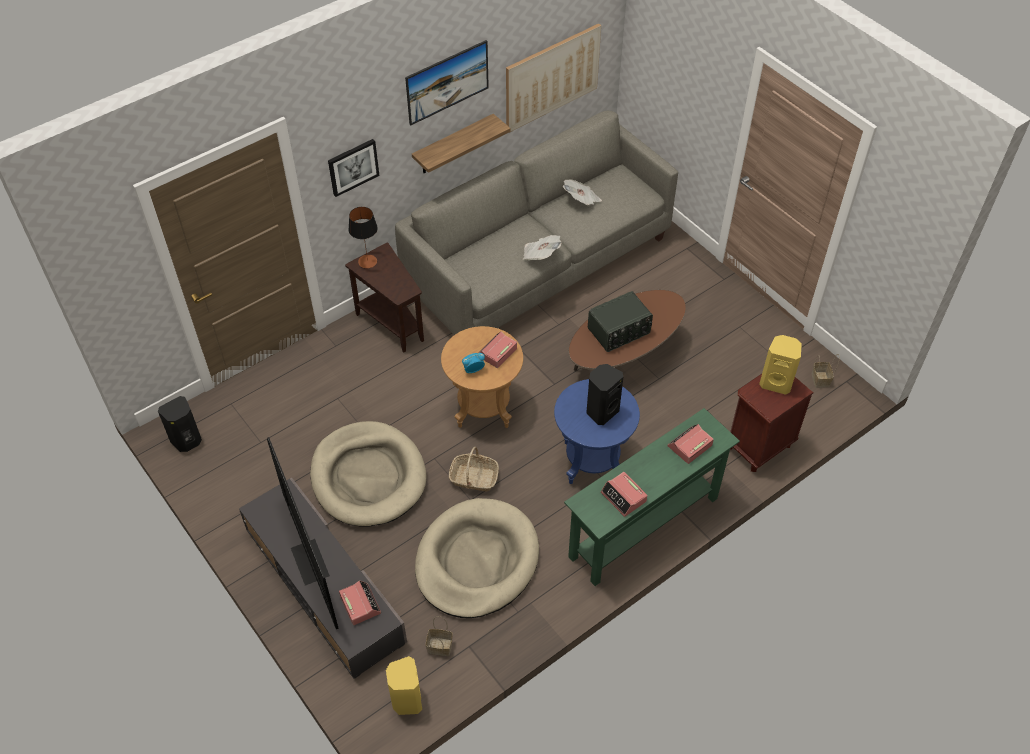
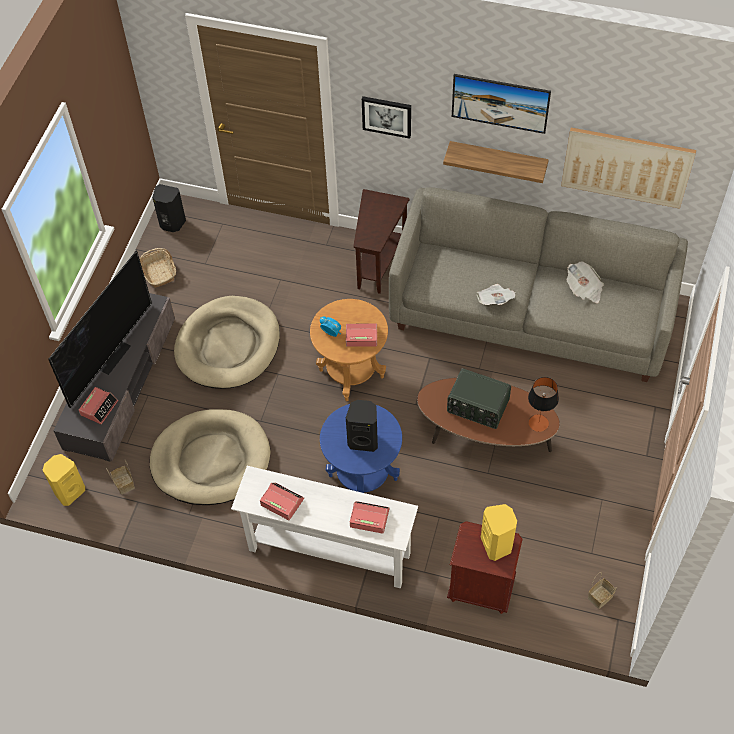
camera: 55 degrees right, 5 degrees up
table lamp [348,207,378,268] -> table lamp moved to [528,377,559,432]
basket [449,447,499,492] -> basket moved to [139,248,176,288]
green console table [564,408,740,586] -> white console table [231,466,418,588]
alarm clock [601,472,648,517] -> alarm clock turned 105 degrees clockwise [260,483,304,520]

